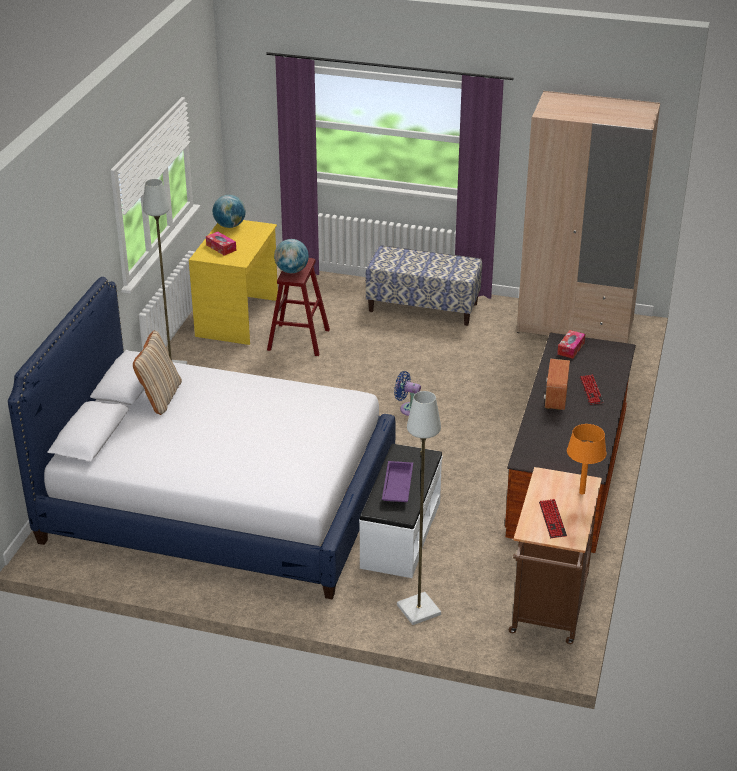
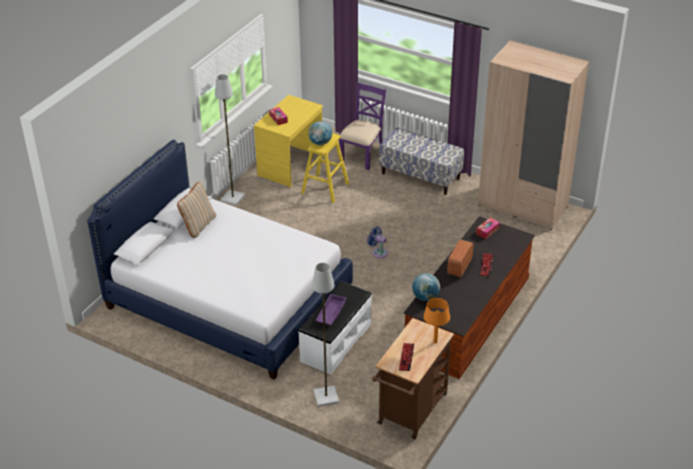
camera: 15 degrees right, 5 degrees up
globe [213,195,246,228] -> globe moved to [412,273,440,301]
red stool [267,258,330,356] -> yellow stool [301,133,349,203]
none -> purple chair [339,83,386,170]

